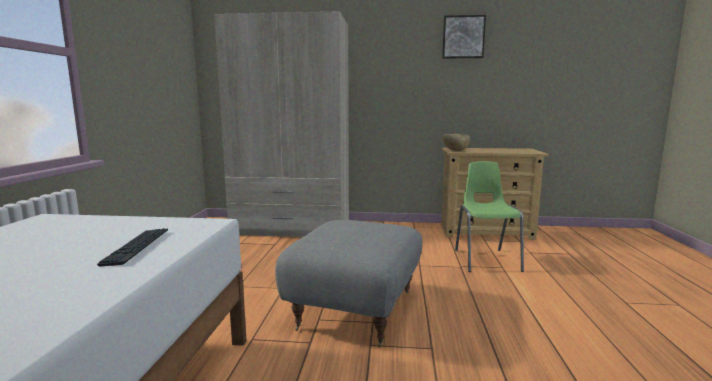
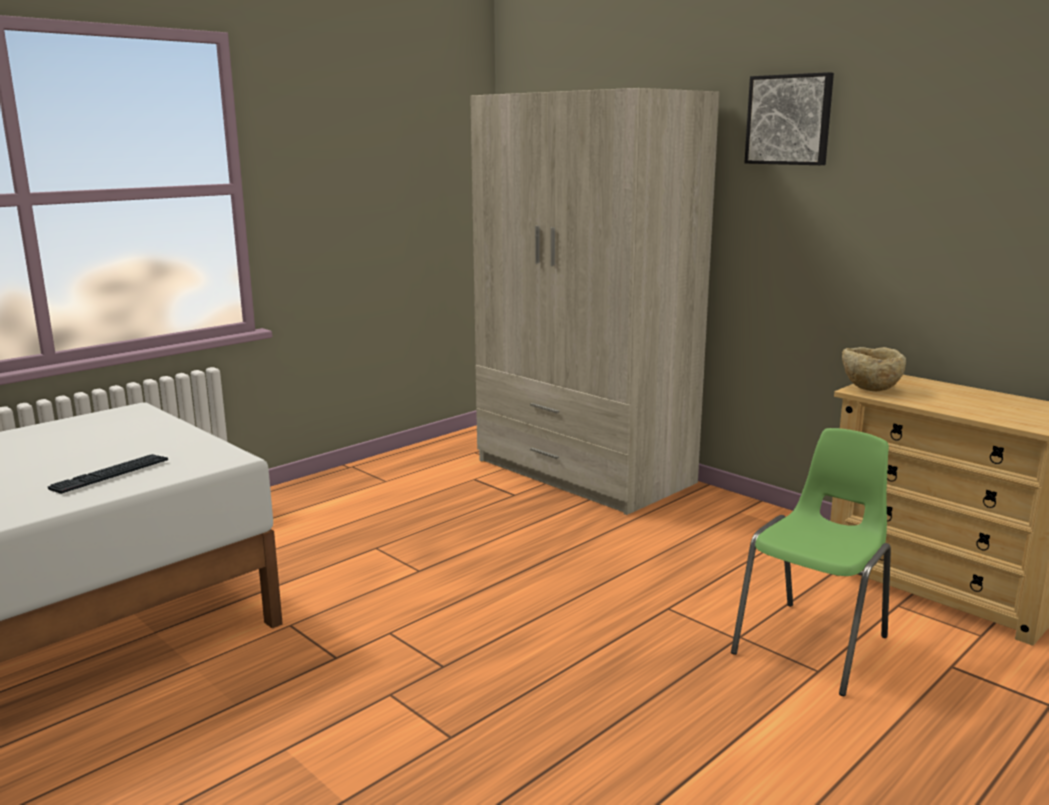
camera: 40 degrees right, 5 degrees up
grey ottoman [275,220,423,347] -> none
picture [442,15,486,59] -> picture moved to [744,72,834,165]

